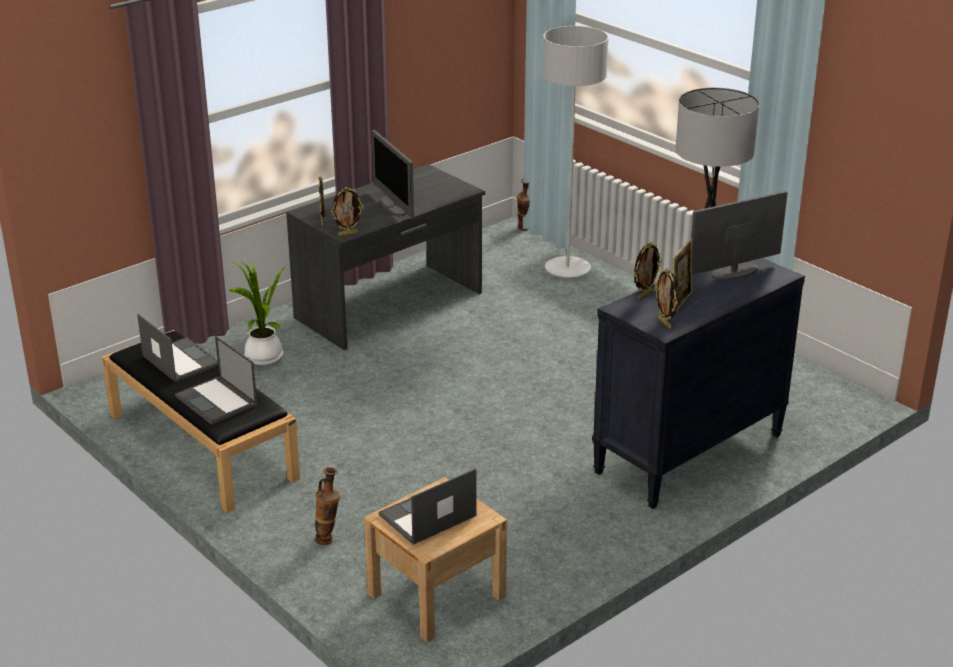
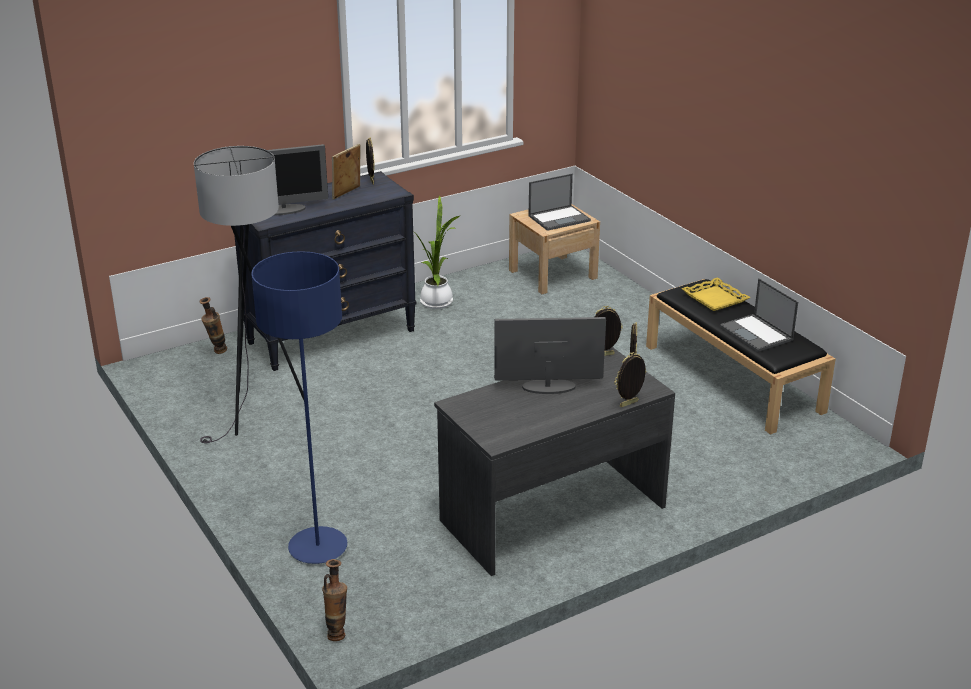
camera: 170 degrees left, 0 degrees up
laptop [175,336,257,425] -> yellow tray [681,277,751,311]
potted plant [228,262,285,365] -> potted plant moved to [413,195,460,309]
vase [315,467,340,545] -> vase moved to [199,297,227,354]
monitor [371,130,414,217] -> monitor turned 75 degrees counterclockwise [494,317,606,394]
grey floor lamp [542,26,609,277] -> blue floor lamp [251,251,347,564]
picture frame [634,242,662,299] -> picture frame moved to [614,352,646,407]

